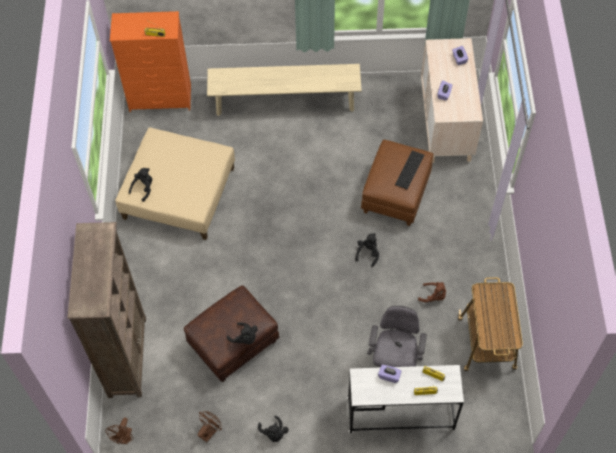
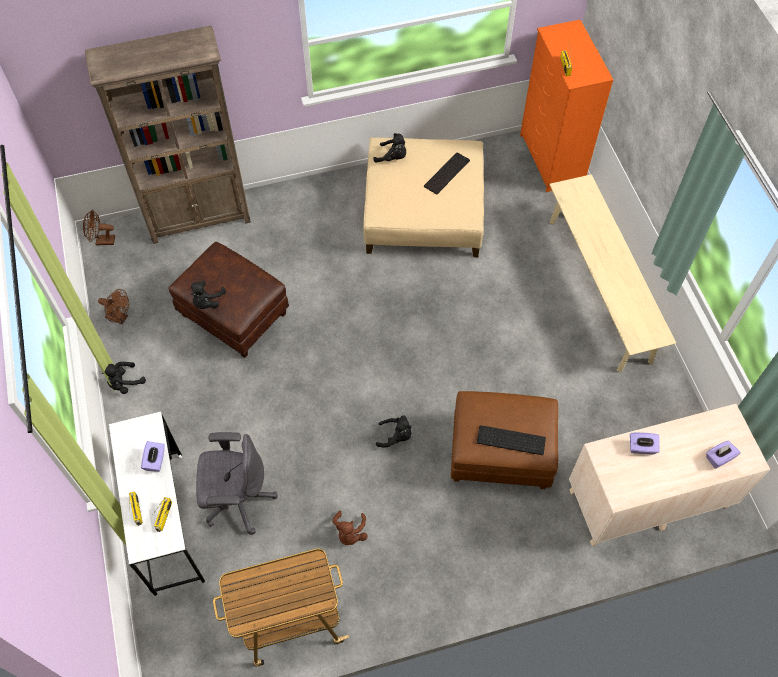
camera: 75 degrees right, 0 degrees up
none -> keyboard [424,153,470,194]

